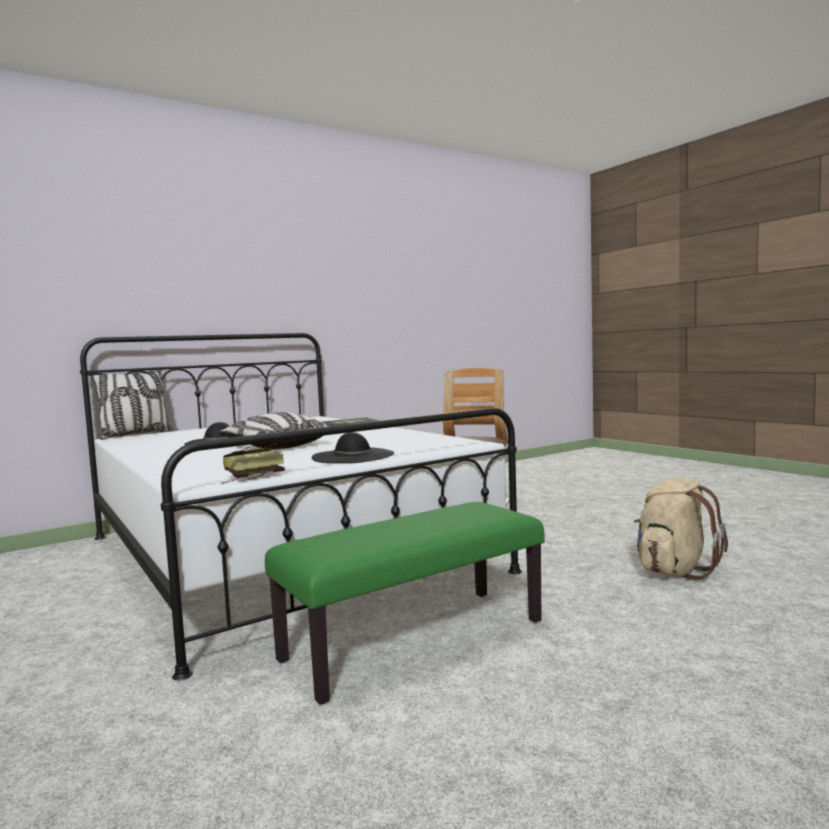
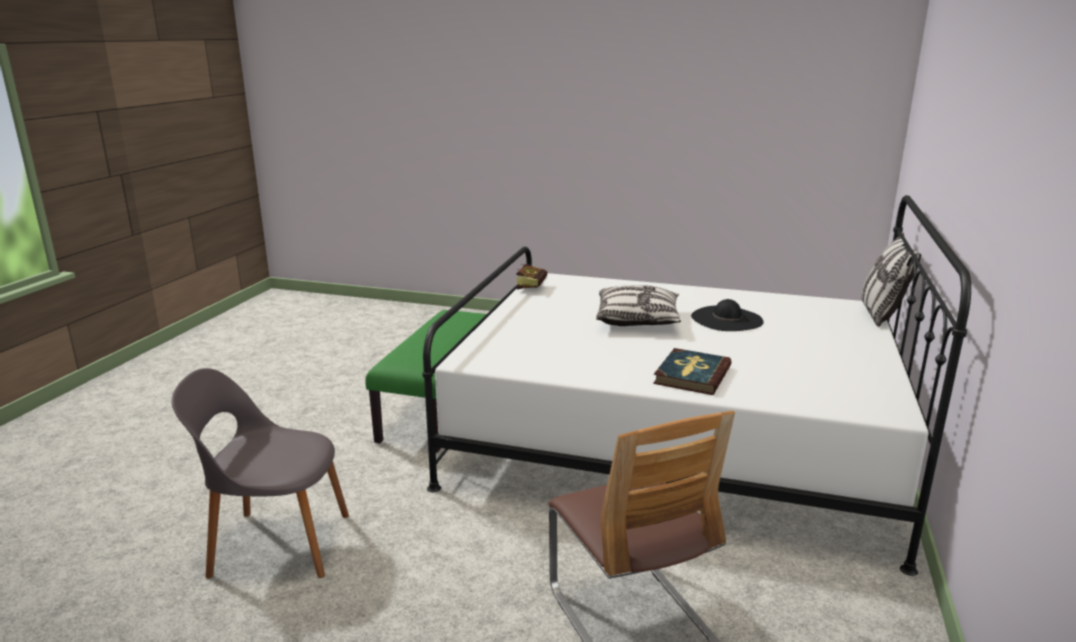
camera: 140 degrees right, 15 degrees up
black hat [312,432,394,463] -> none
beige backpack [634,478,728,580] -> grey chair [171,368,349,578]

